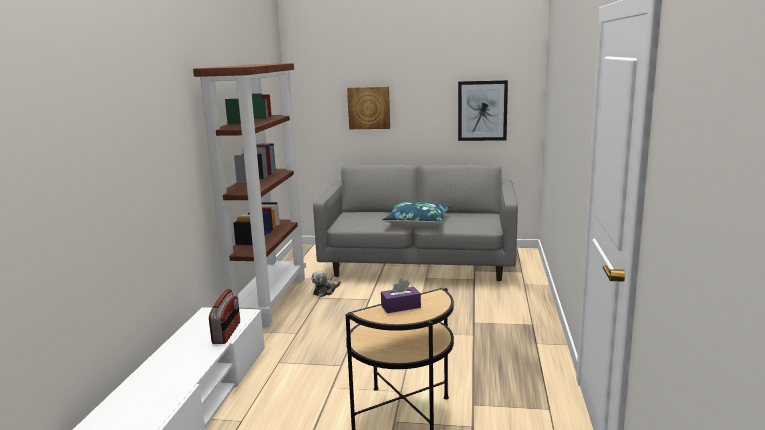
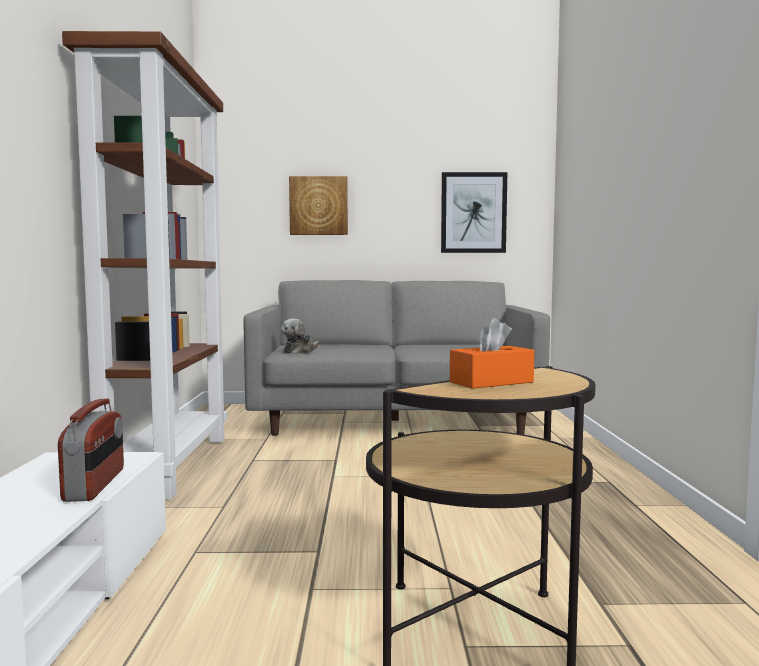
camera: 10 degrees left, 10 degrees down
plush toy [311,271,341,297] -> plush toy moved to [281,318,319,354]
purple tissue box [381,279,421,313] -> orange tissue box [450,318,534,389]
blue pillow [382,202,451,226] -> none

